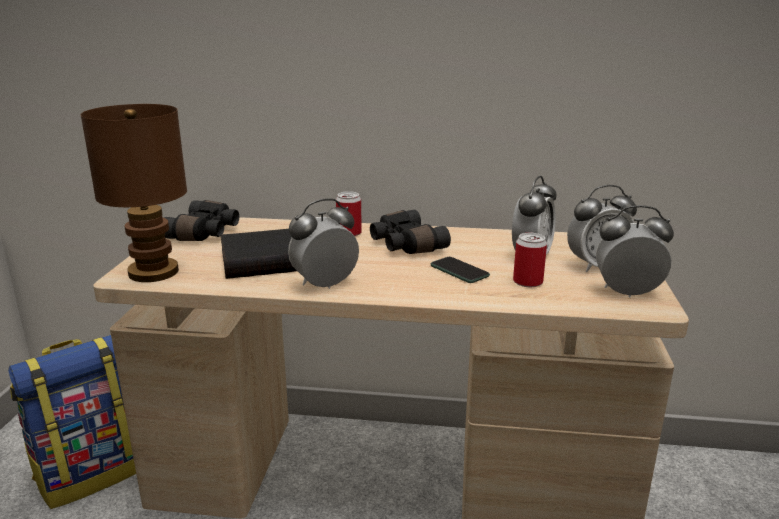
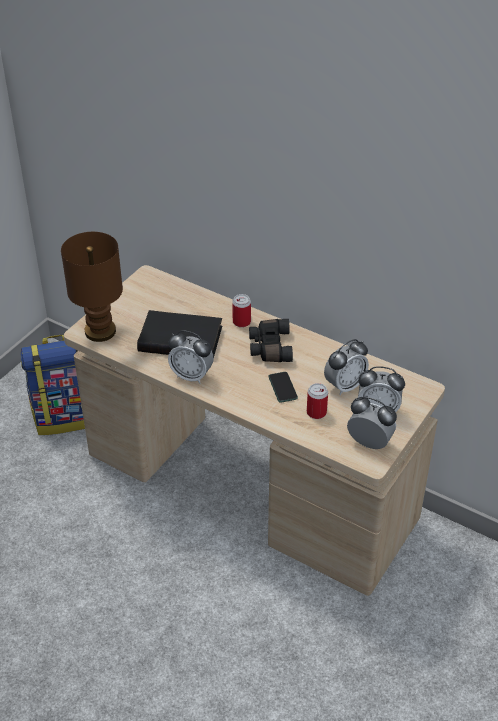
camera: 25 degrees right, 20 degrees up
black binoculars [164,200,239,241] -> none
alarm clock [288,198,359,289] -> alarm clock turned 150 degrees counterclockwise [168,330,214,384]

